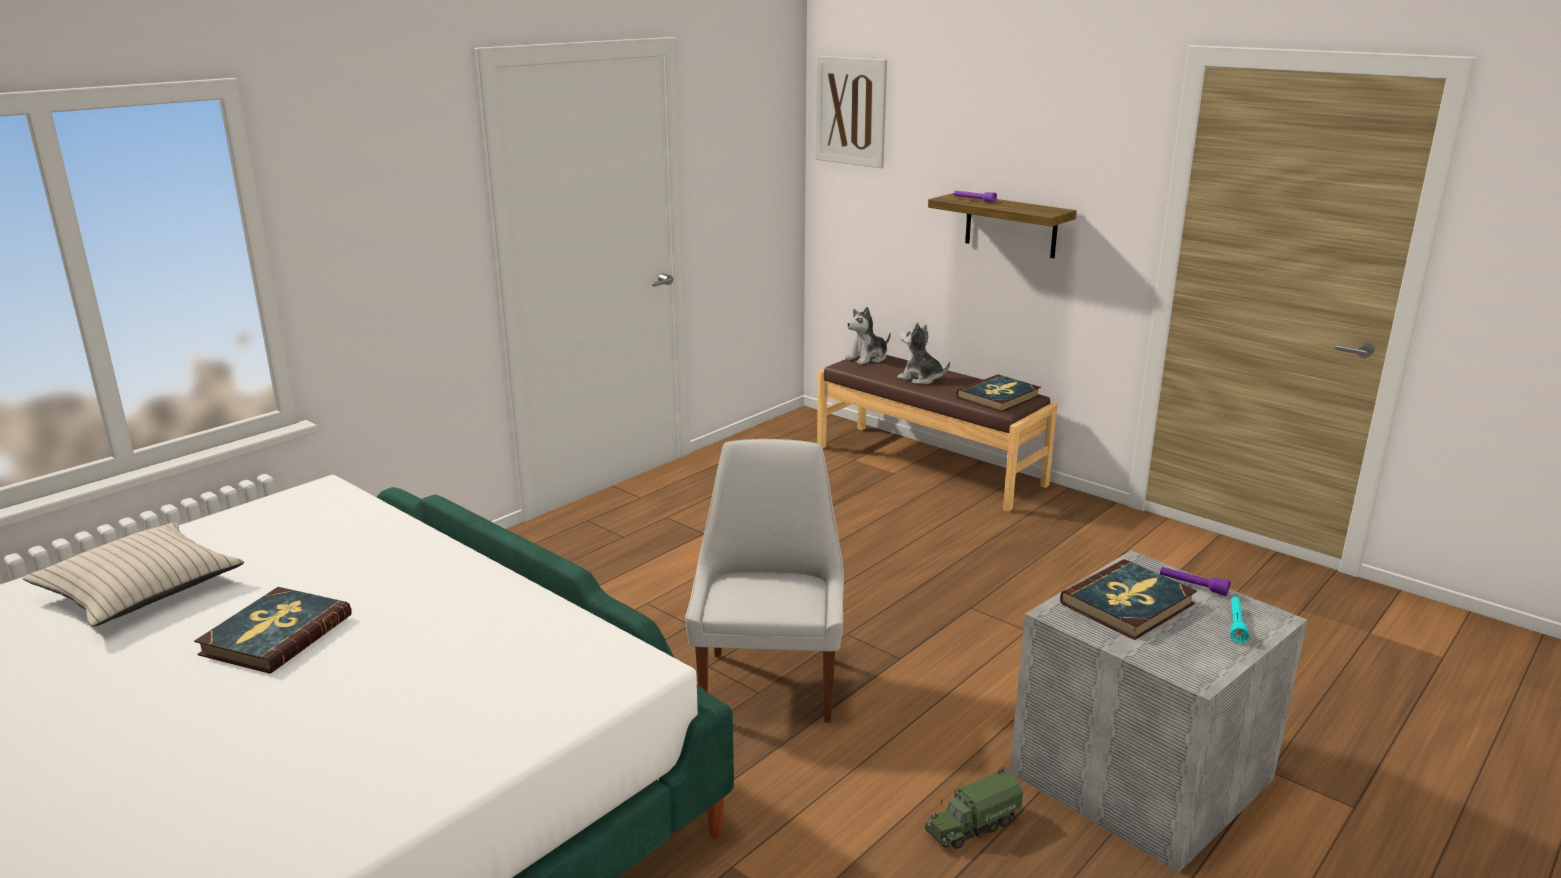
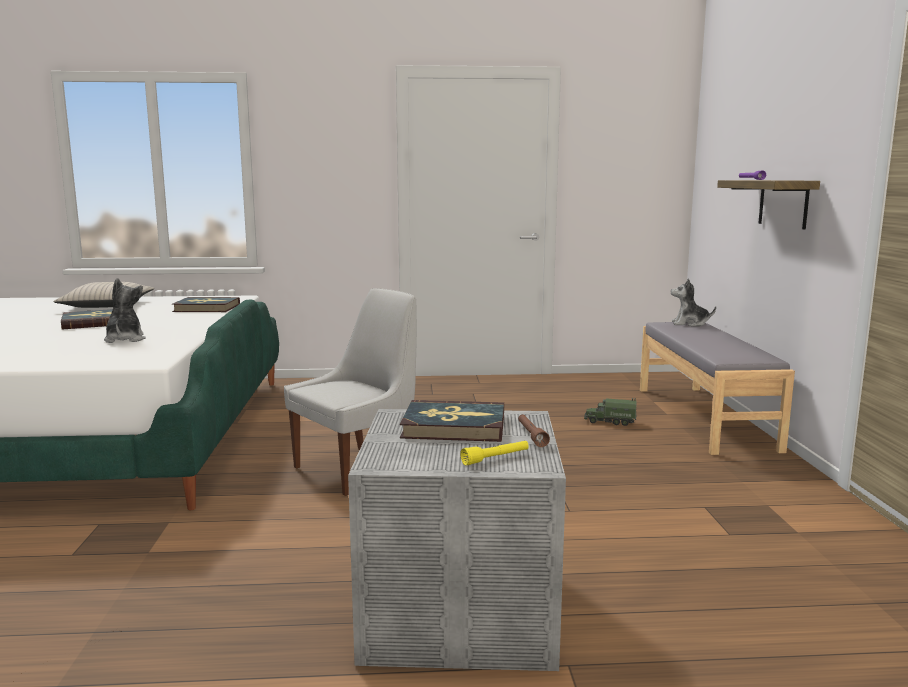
camera: 45 degrees right, 10 degrees down
picture [816,56,887,168] -> none
brown bench [817,355,1058,512] -> grey bench [640,322,795,455]
plush toy [897,323,950,384] -> plush toy moved to [104,278,146,343]
toy truck [925,766,1023,849] -> toy truck moved to [584,398,637,426]
book [956,374,1041,412] -> book moved to [172,297,240,312]
purple flashlight [1160,567,1231,596] -> brown flashlight [518,414,550,447]
turquoise flashlight [1230,597,1249,643] -> yellow flashlight [460,441,529,466]

